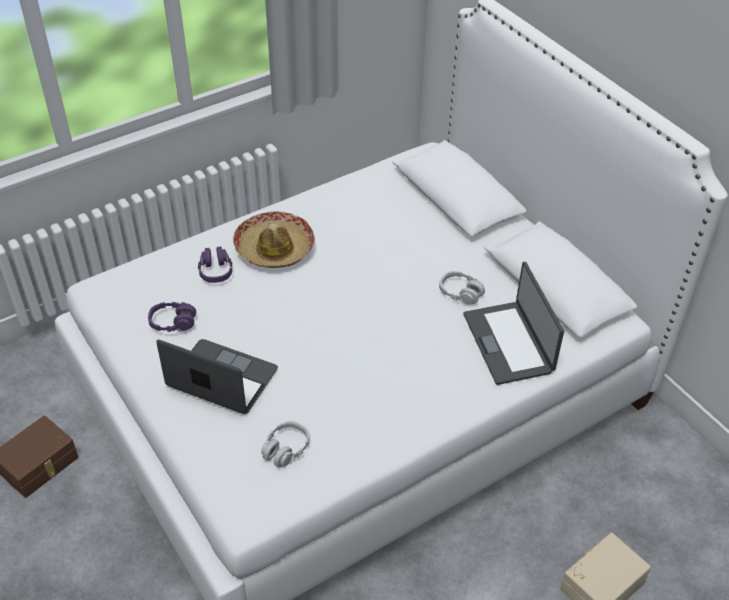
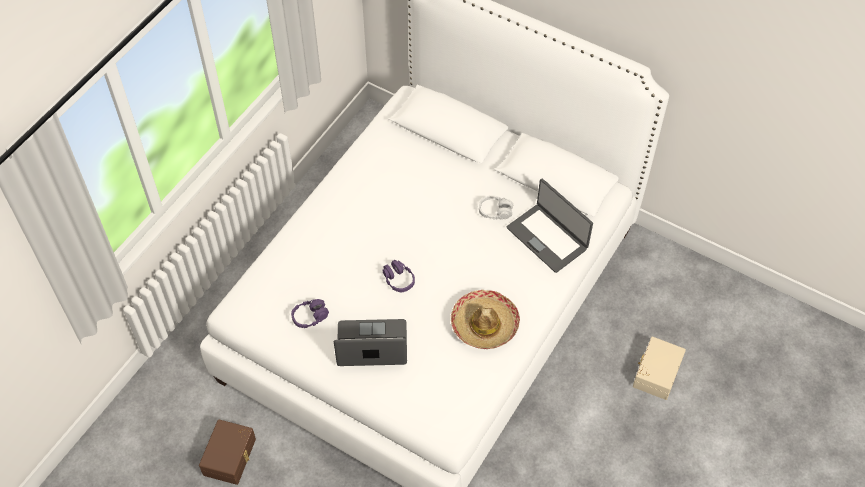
camera: 25 degrees left, 10 degrees up
purple headphones [198,246,233,283] -> purple headphones moved to [382,260,415,292]
hat [233,211,315,268] -> hat moved to [451,290,520,349]
grey headphones [261,421,309,467] -> none

